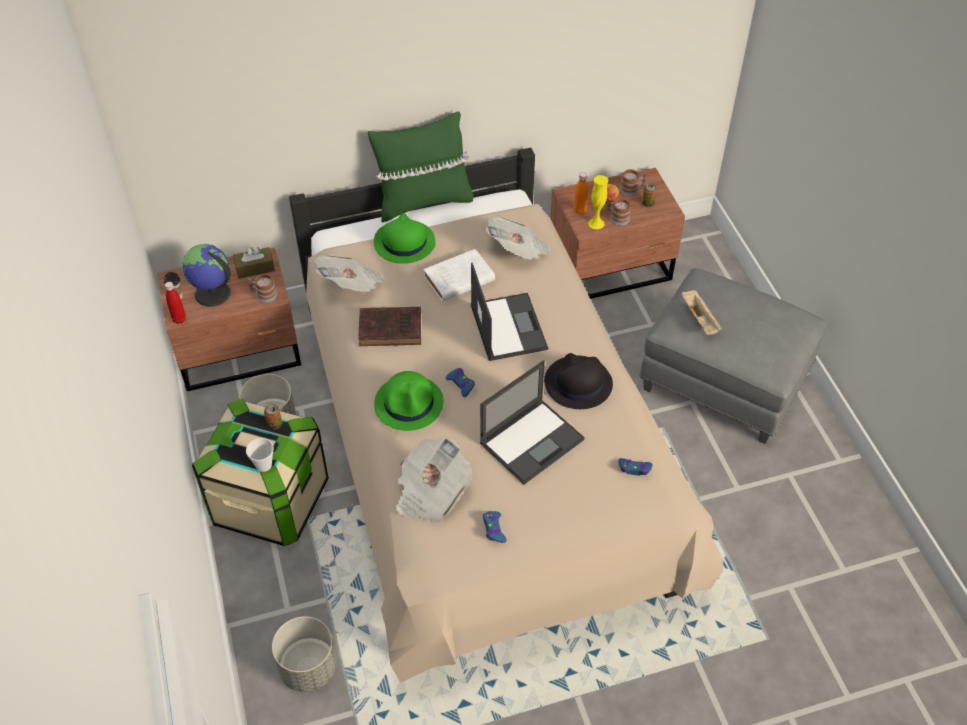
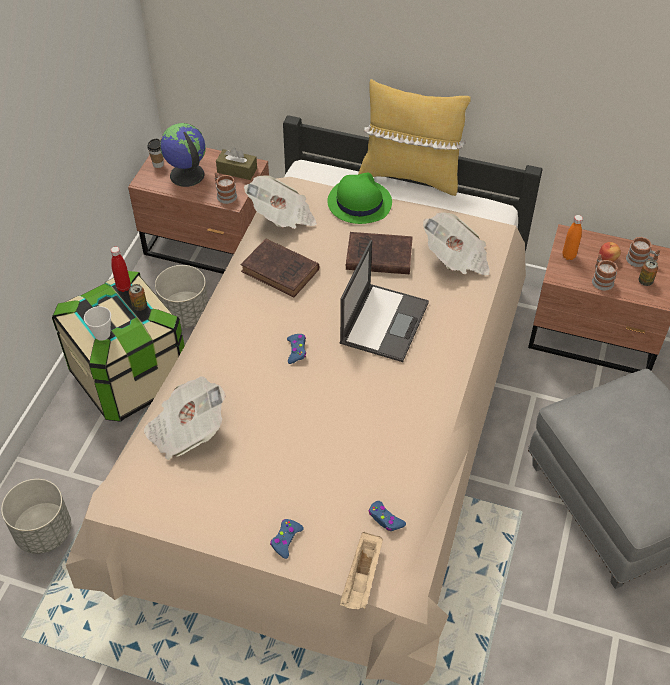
camera: 35 degrees right, 0 degrees up
red bottle [165,282,186,324] -> red bottle moved to [111,247,131,292]
green pillow [368,111,473,222] -> yellow pillow [358,79,471,196]
green hat [374,371,444,431] -> none
white book [423,249,495,302] -> brown book [346,232,413,274]
laptop [480,360,585,485] -> none
blue game controller [483,511,507,543] -> blue game controller moved to [270,519,304,559]
black hat [544,353,613,409] -> none
yellow vase [588,175,608,230] -> none
beige tray [682,290,722,335] -> beige tray moved to [340,532,383,609]

